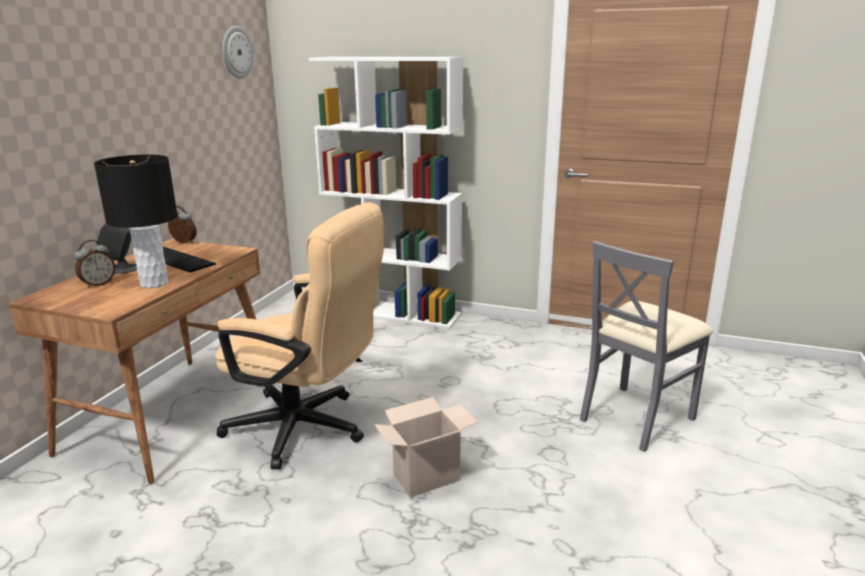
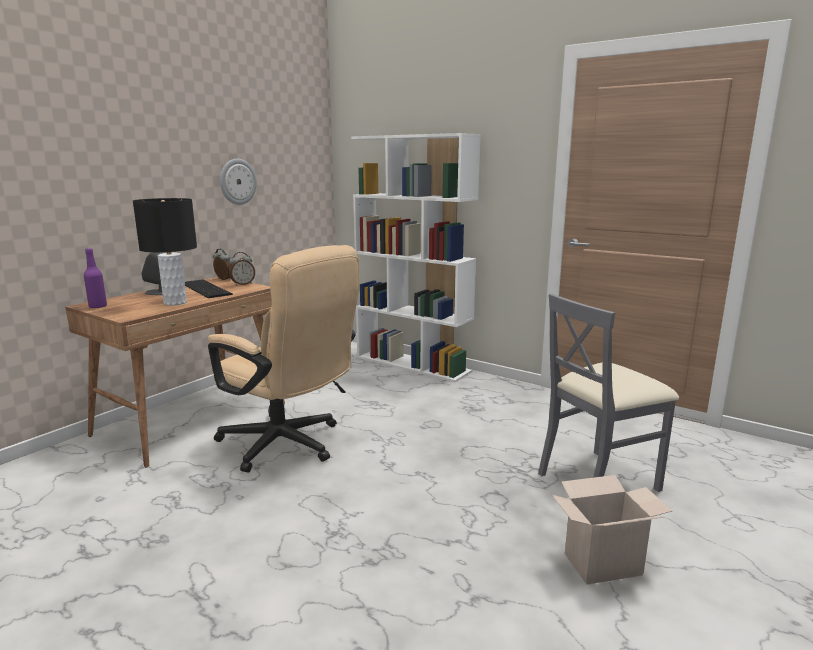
camera: 15 degrees right, 5 degrees down
alarm clock [74,240,116,288] -> alarm clock moved to [229,252,255,286]
wall clock [222,26,254,79] -> wall clock moved to [220,159,257,205]
cardboard box [374,397,478,498] -> cardboard box moved to [551,475,672,585]
none -> purple bottle [84,248,107,308]

